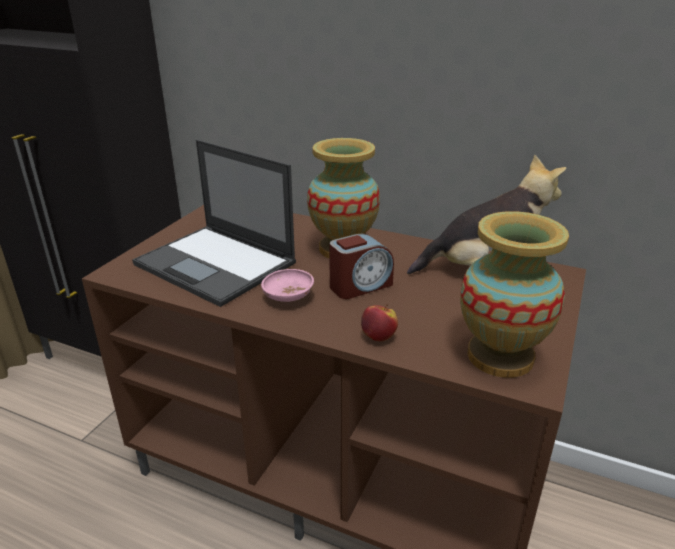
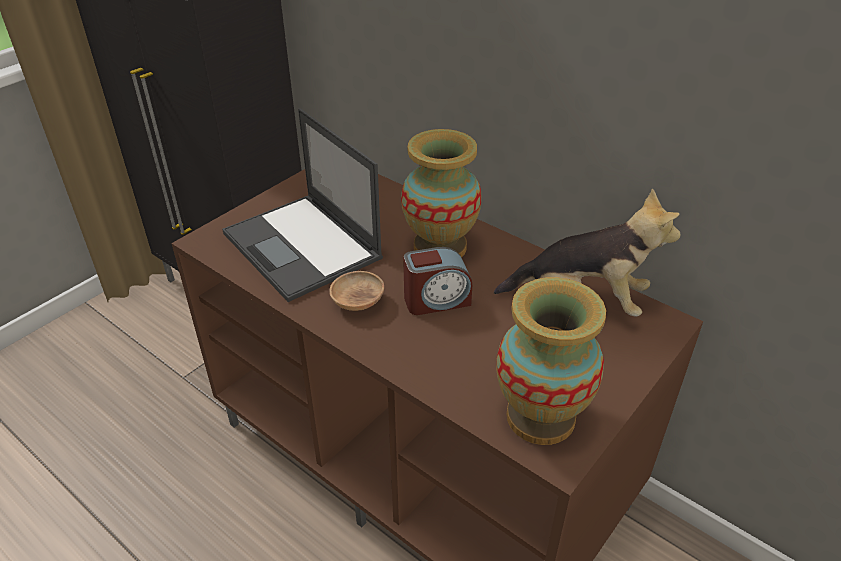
camera: 15 degrees right, 10 degrees up
pink bowl [261,269,314,302] -> brown bowl [329,271,384,311]
apple [361,304,398,341] -> none

